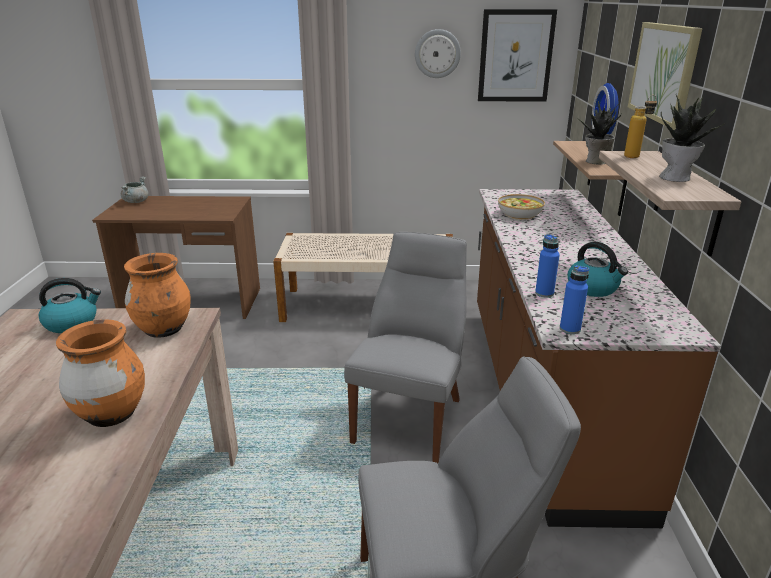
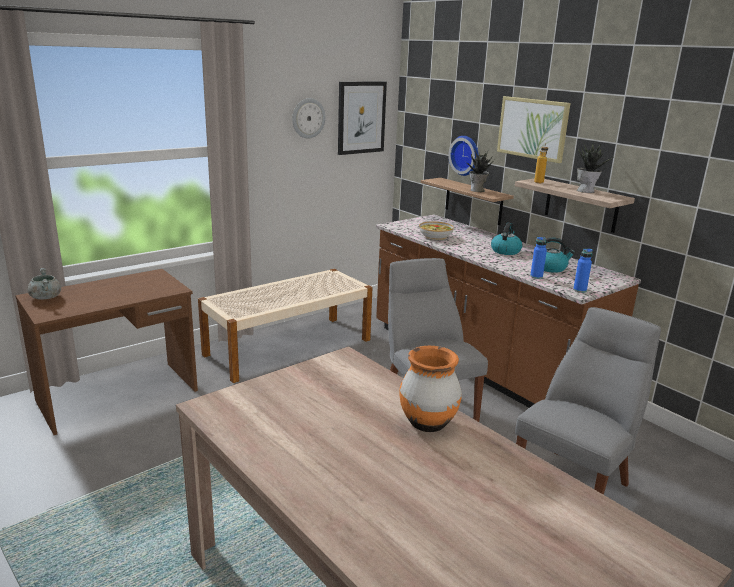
camera: 40 degrees left, 5 degrees down
kettle [39,278,101,333] -> kettle moved to [491,222,522,255]
orange vase [124,253,191,338] -> none

